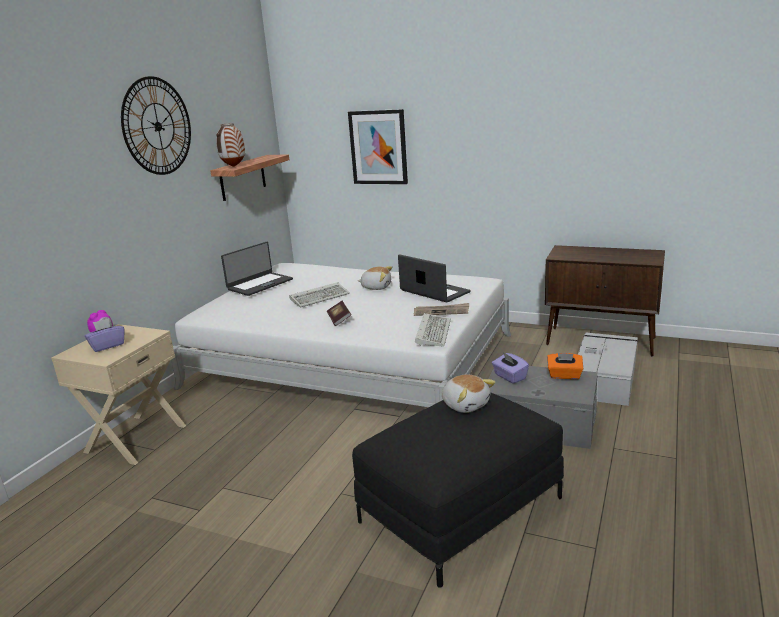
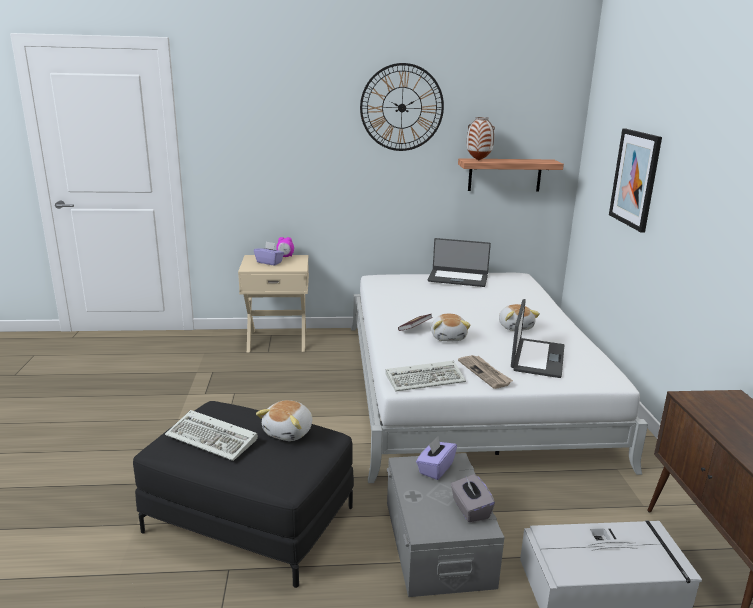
camera: 60 degrees right, 0 degrees up
keyboard [289,282,350,308] -> keyboard moved to [165,410,258,461]
orange tissue box [547,353,583,379] -> grey tissue box [450,474,495,522]
none -> plush toy [431,314,470,341]

